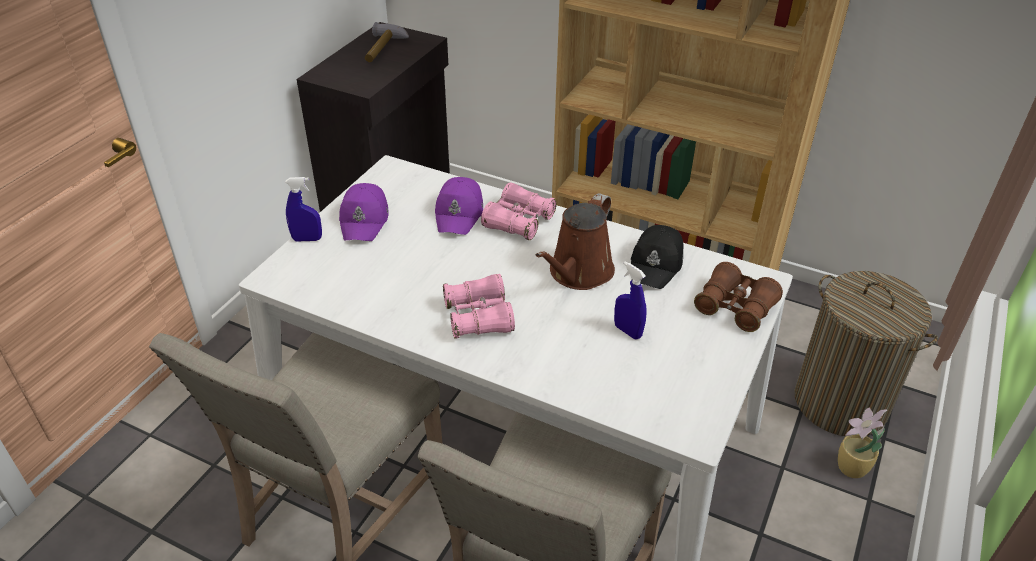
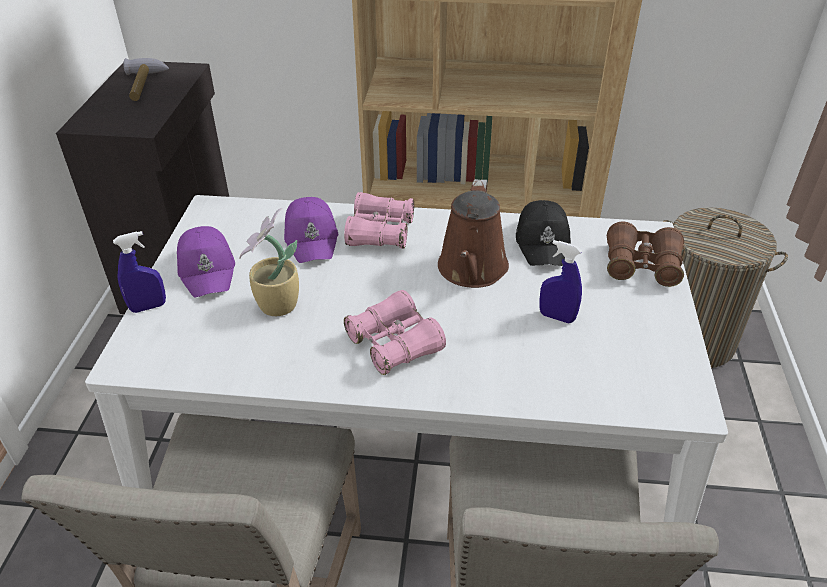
camera: 20 degrees left, 0 degrees up
potted plant [838,408,887,478] -> potted plant moved to [239,208,299,316]

